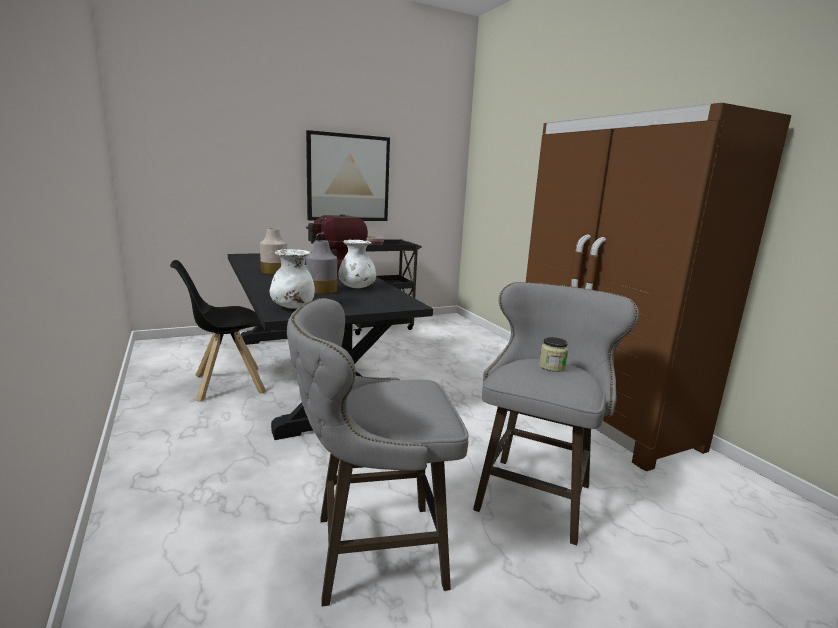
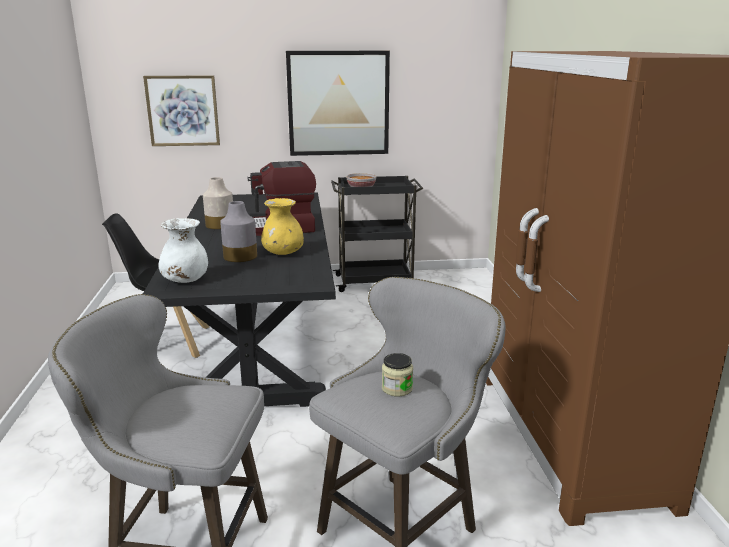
camera: 20 degrees right, 5 degrees up
white vase [338,240,376,288] -> yellow vase [261,198,304,255]
none -> picture [143,75,220,146]

